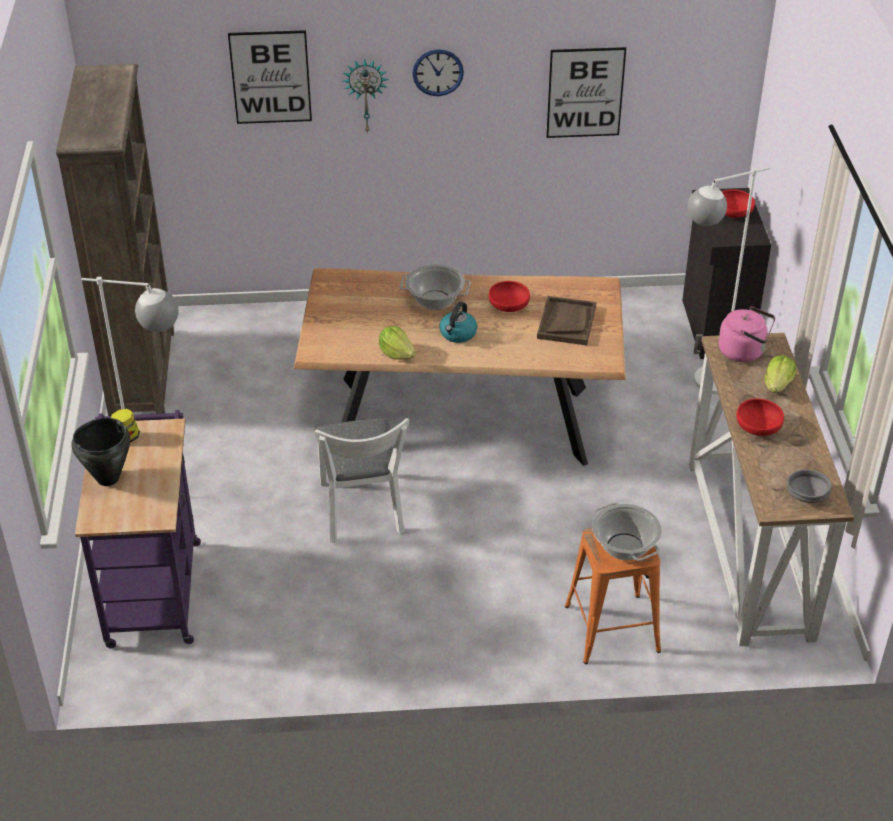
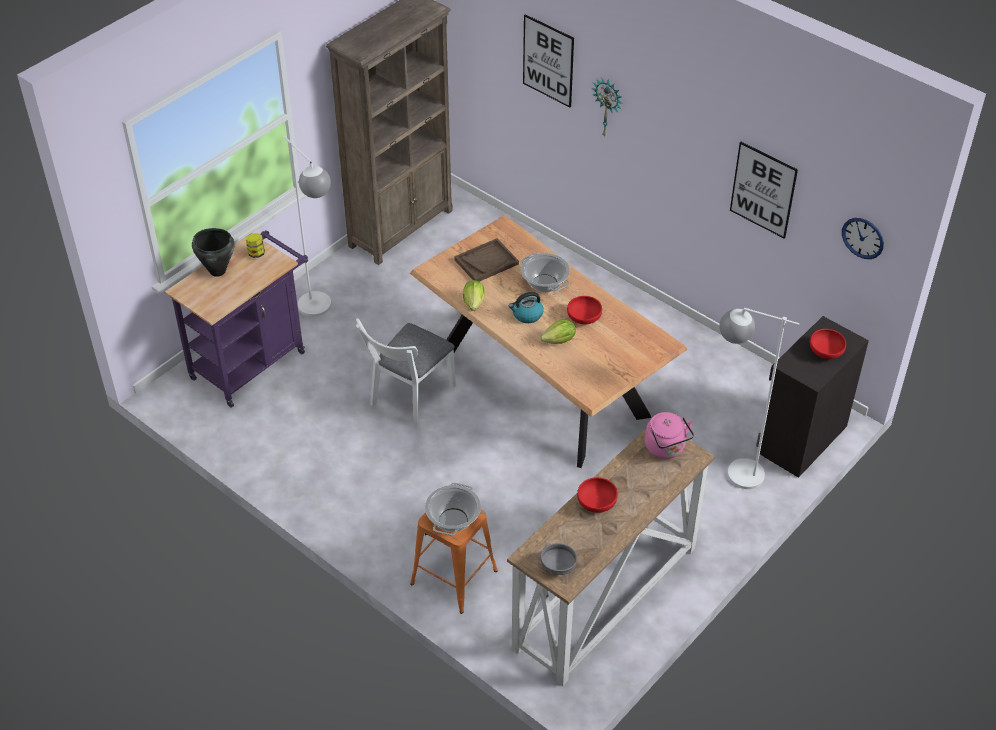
camera: 45 degrees right, 5 degrees up
wall clock [412,49,464,96] -> wall clock moved to [842,218,884,259]
brown tray [537,296,596,345] -> brown tray moved to [454,238,519,282]
lettuce [765,355,796,393] -> lettuce moved to [540,319,576,344]

